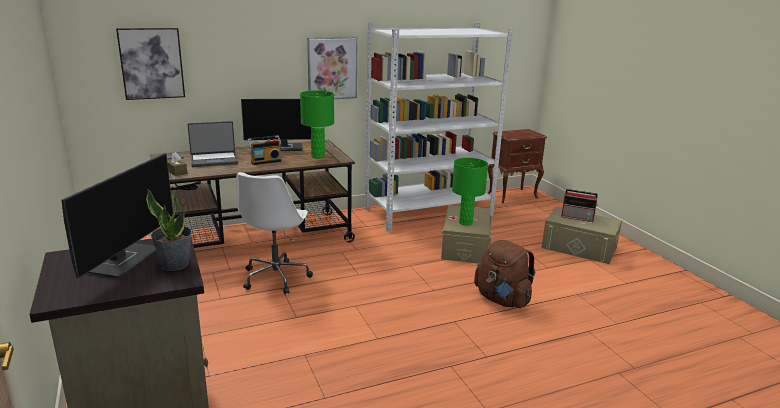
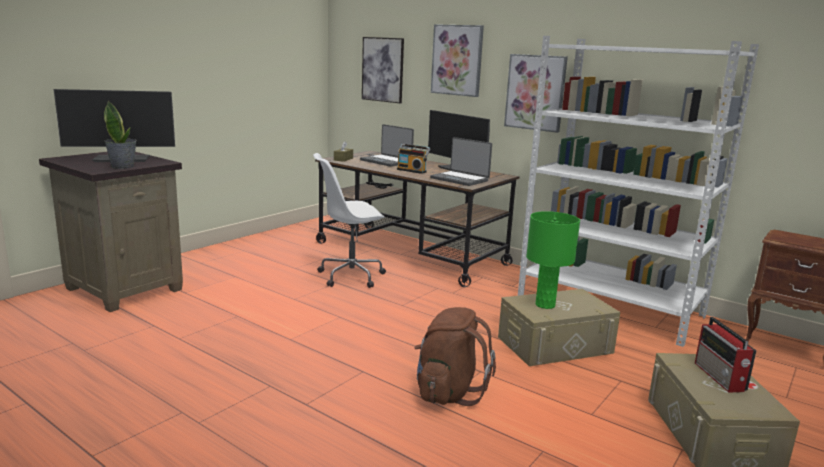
camera: 60 degrees right, 5 degrees down
green table lamp [300,90,334,159] -> laptop [430,137,492,186]
none -> picture [431,24,484,97]

